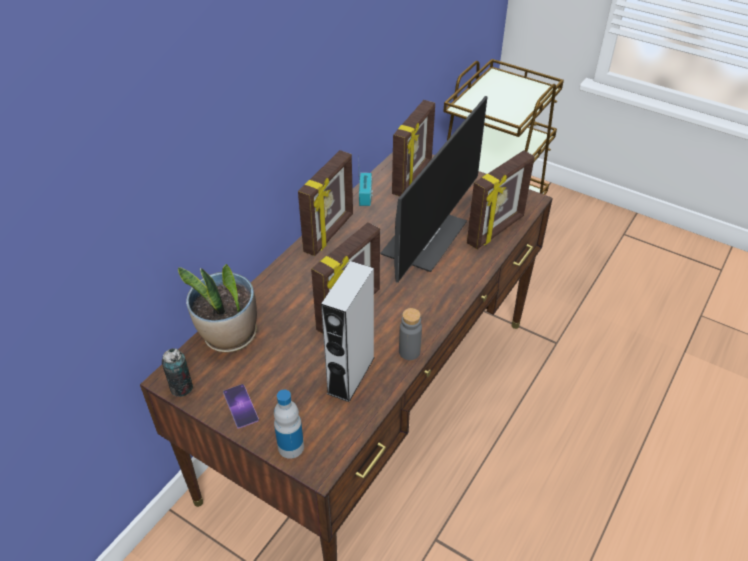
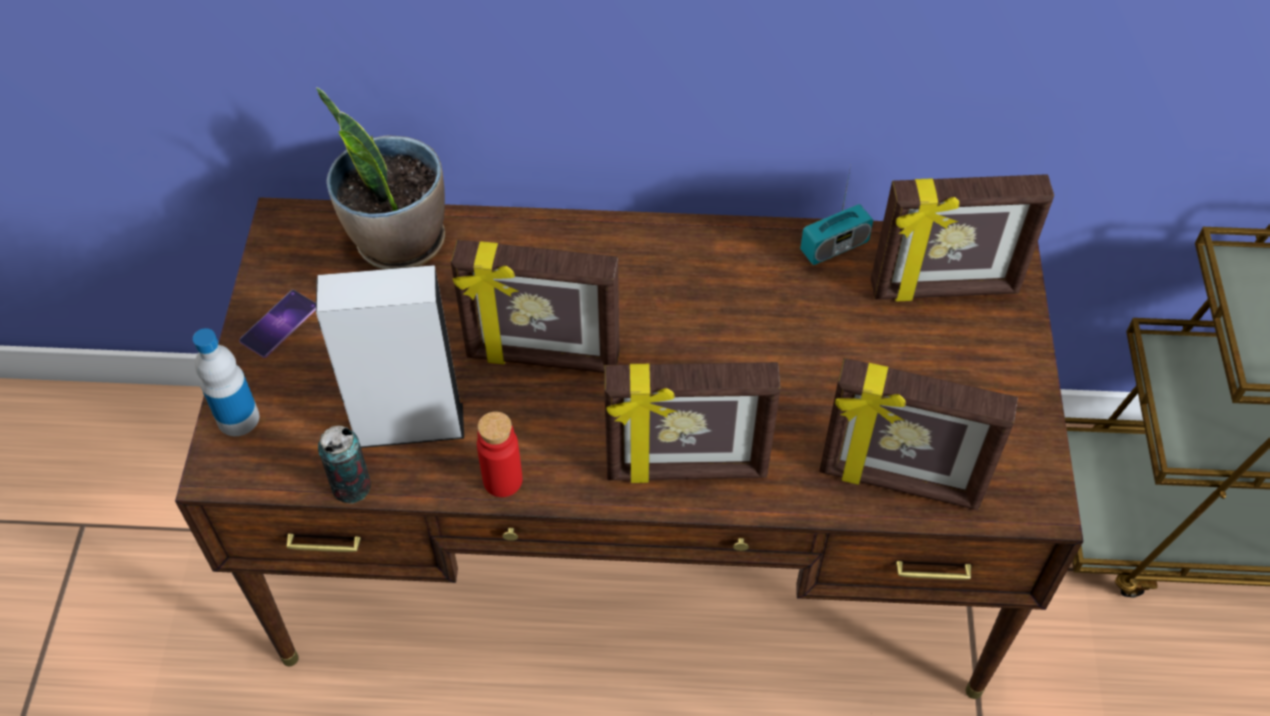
camera: 60 degrees right, 10 degrees up
can [162,348,193,397] -> can moved to [318,426,371,504]
picture frame [298,150,353,256] -> picture frame moved to [604,362,781,483]
monitor [380,96,488,283] -> none
grey bottle [399,308,422,360] -> red bottle [477,411,523,497]

